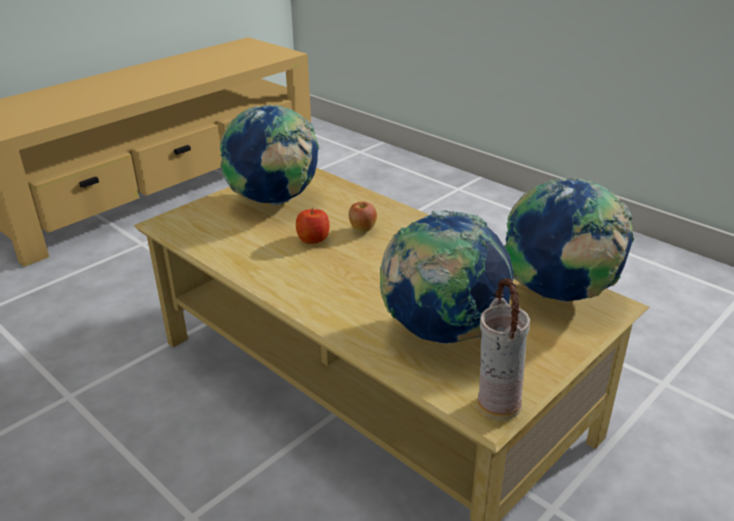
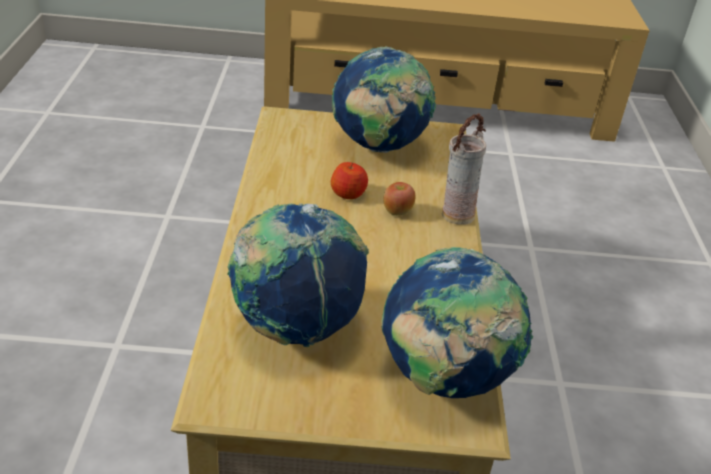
camera: 45 degrees right, 5 degrees up
vase [477,278,530,420] -> vase moved to [442,113,486,225]

